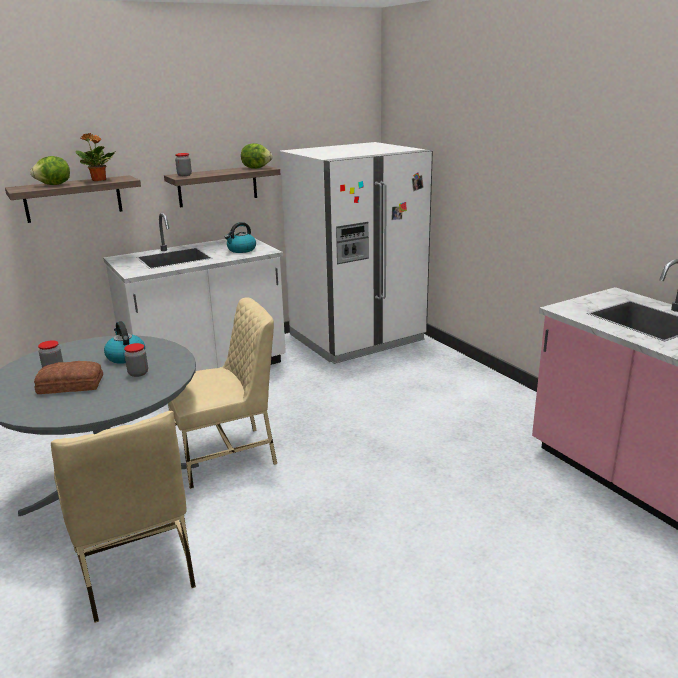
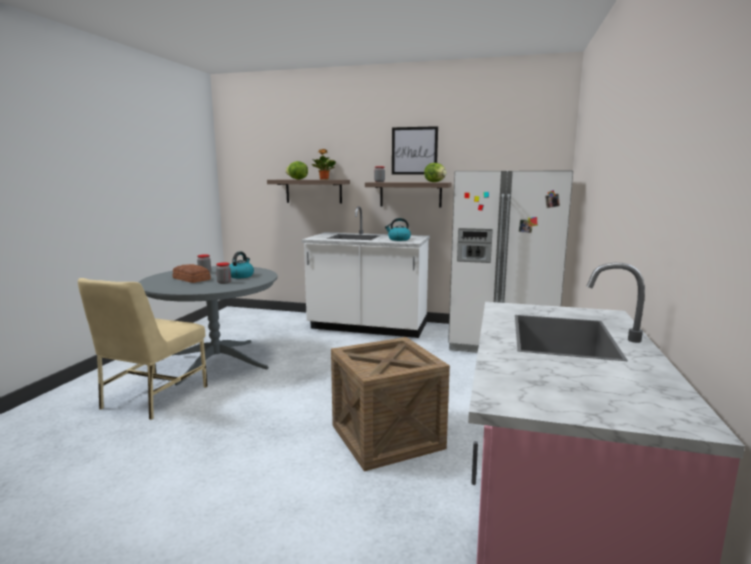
camera: 45 degrees right, 10 degrees down
beige chair [168,298,278,489] -> none
none -> crate [331,337,450,471]
none -> picture [392,126,438,175]

